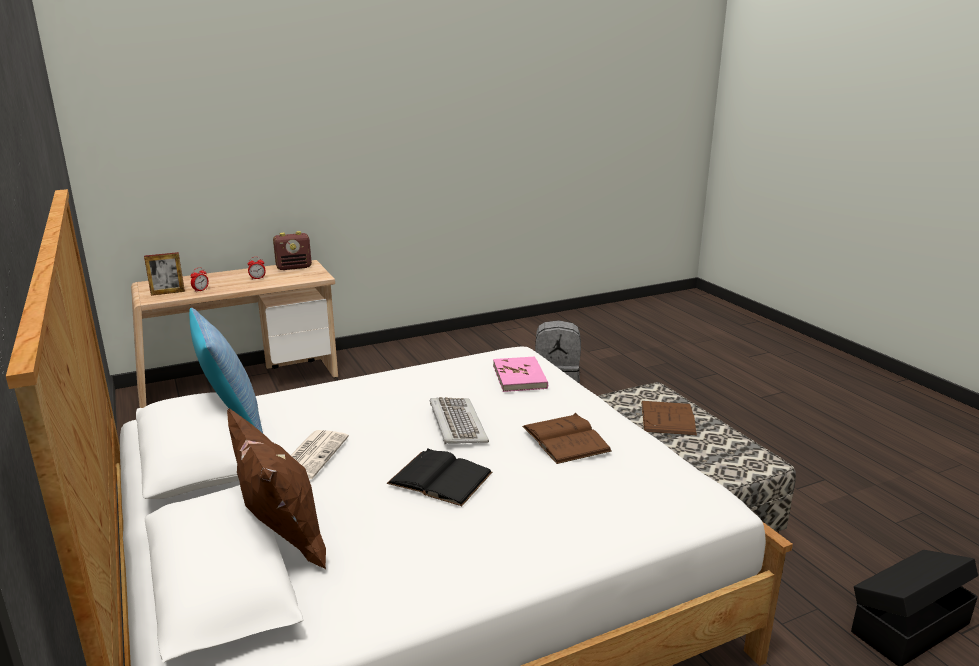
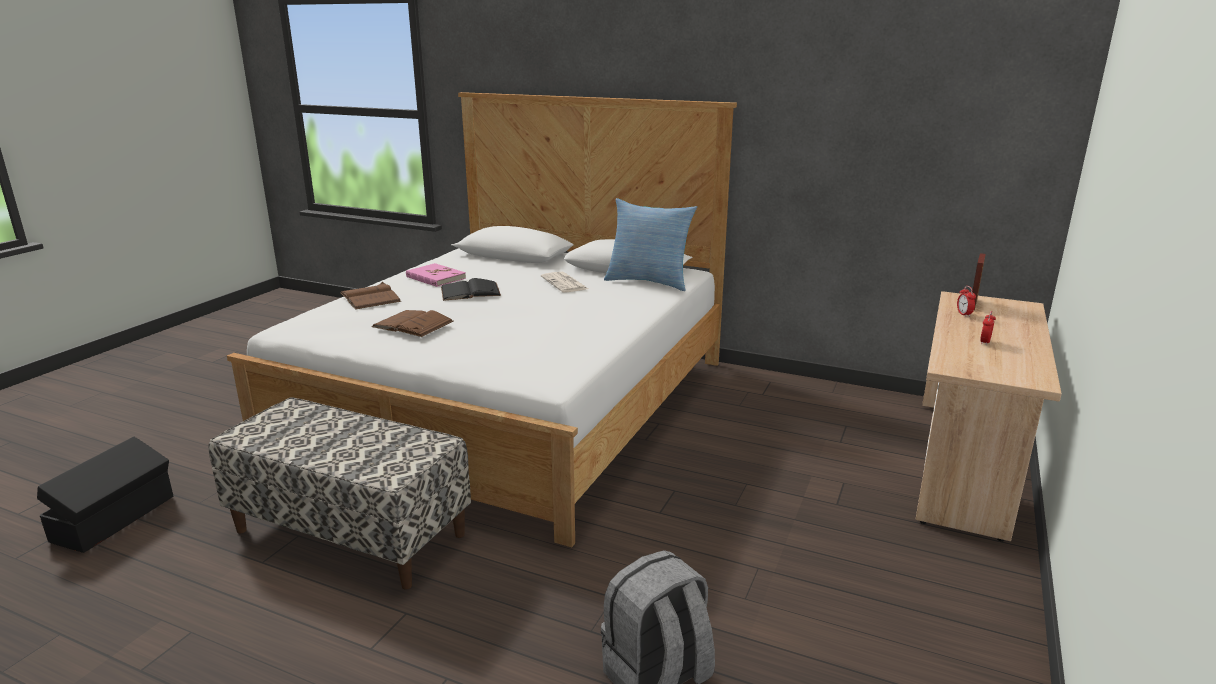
camera: 140 degrees right, 0 degrees up
brown pillow [227,408,326,569] -> none
radio [273,231,312,270] -> none
keyboard [430,397,489,444] -> none
pink book [493,356,548,392] -> pink book moved to [406,263,466,287]
brown book [641,401,697,435] -> brown book moved to [341,282,401,310]

